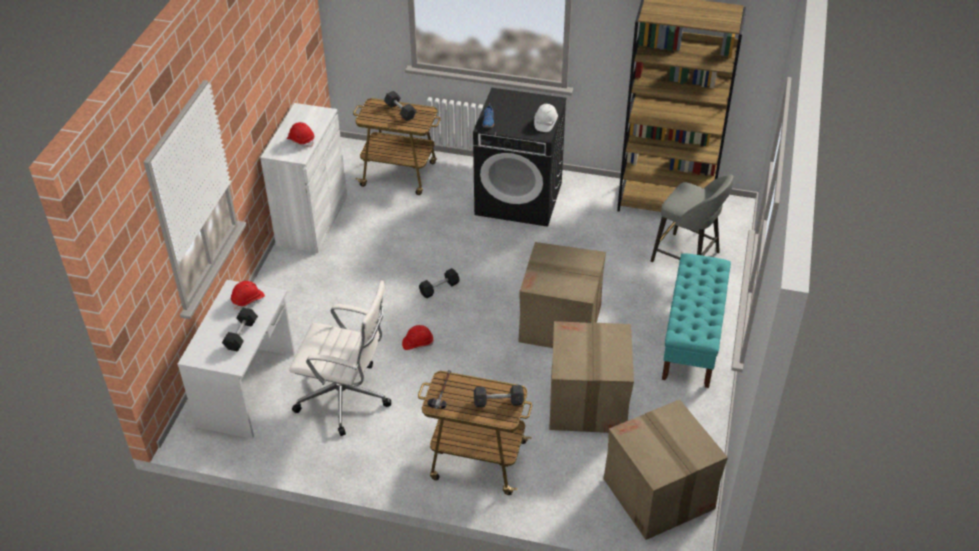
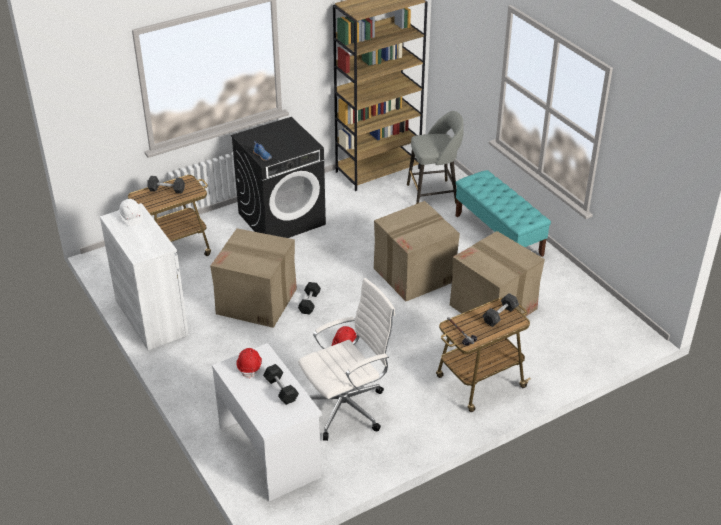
camera: 45 degrees left, 5 degrees down
red hard hat [287,122,314,148] -> none
white hard hat [534,104,558,132] -> white hard hat moved to [118,199,143,226]
cardboard box [603,399,728,540] -> cardboard box moved to [210,228,297,328]

